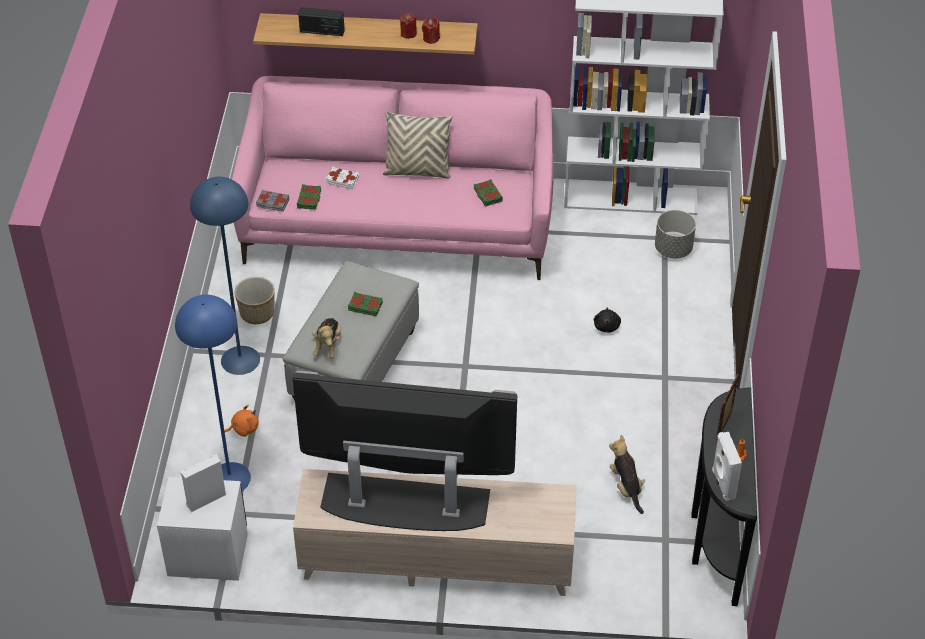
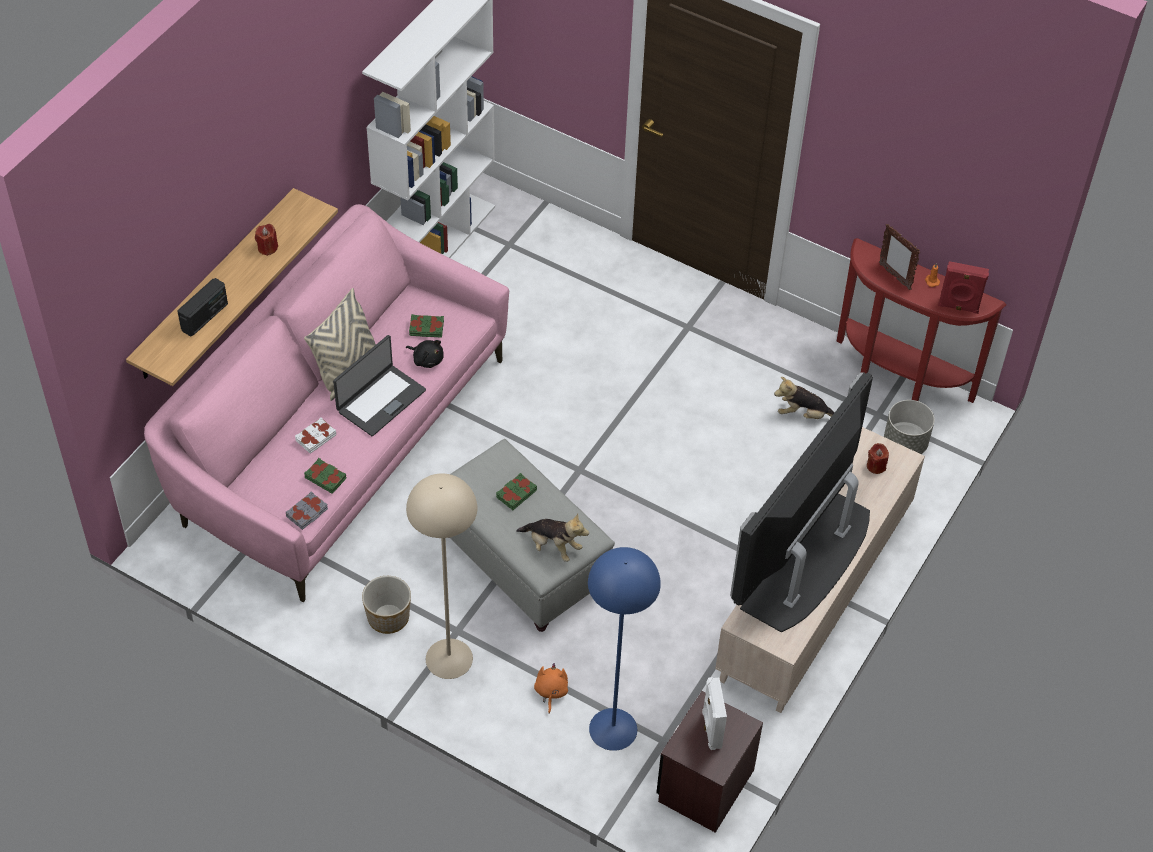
camera: 65 degrees left, 5 degrees up
white nightstand [157,477,248,581] -> brown nightstand [656,691,763,833]
blue floor lamp [190,177,260,375] -> beige floor lamp [406,473,477,679]
red candle [422,18,440,44] -> red candle moved to [867,443,889,474]
black plush toy [594,307,621,333] -> black plush toy moved to [406,340,444,368]
grey planter [655,210,696,258] -> grey planter moved to [884,400,935,454]
black console table [692,387,757,606] -> red console table [836,238,1006,403]
white speaker [712,432,742,501] -> red speaker [938,261,989,314]
none -> laptop [333,335,426,436]

